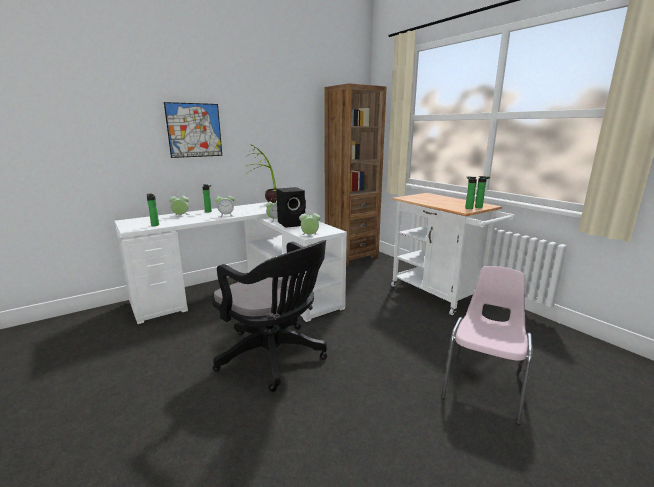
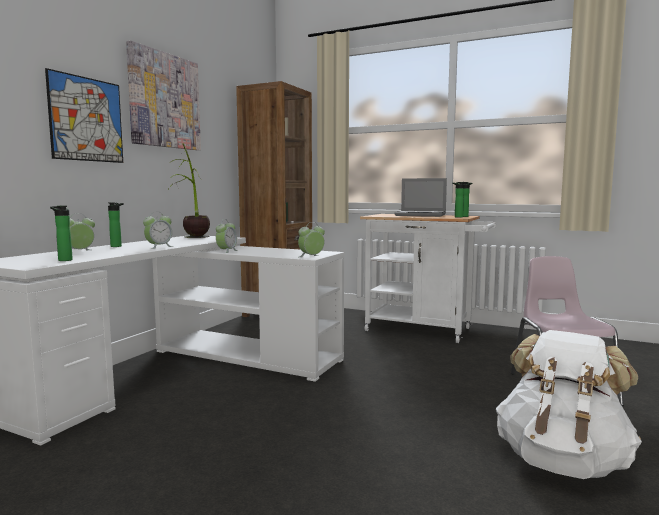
camera: 30 degrees left, 10 degrees down
black office chair [212,240,327,392] -> none
black speaker [276,187,306,228] -> none
none -> picture [126,40,201,150]
none -> laptop [394,178,447,217]
none -> white backpack [496,330,642,479]

